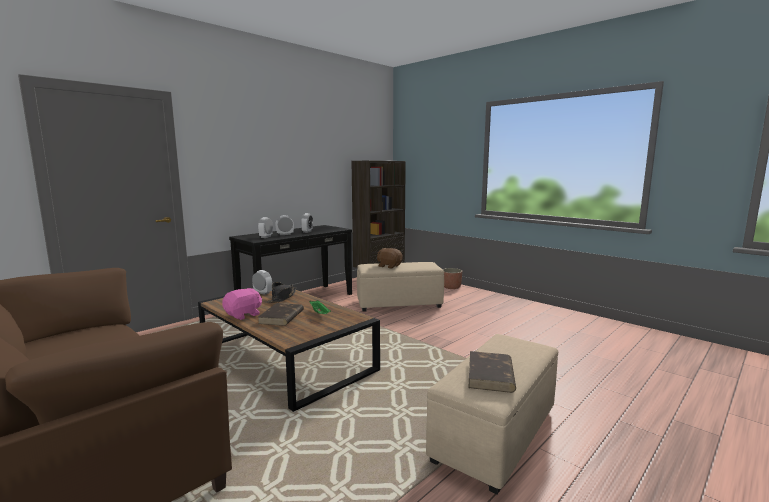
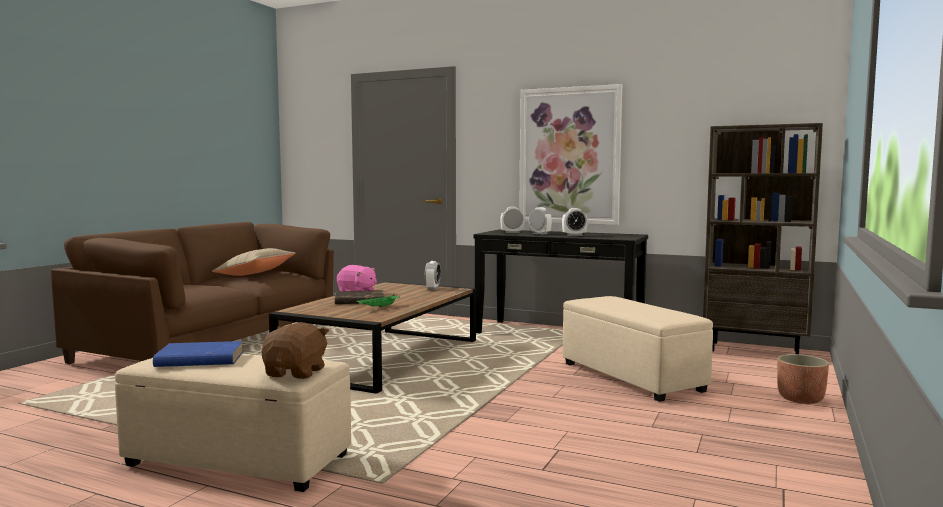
camera: 70 degrees right, 5 degrees down
black hat [267,282,297,303] -> none
brown plush toy [377,248,403,269] -> brown plush toy moved to [262,322,329,379]
brown book [468,351,516,393] -> blue book [153,341,243,367]
none -> beige pillow [212,248,296,276]
none -> picture [519,84,622,225]

